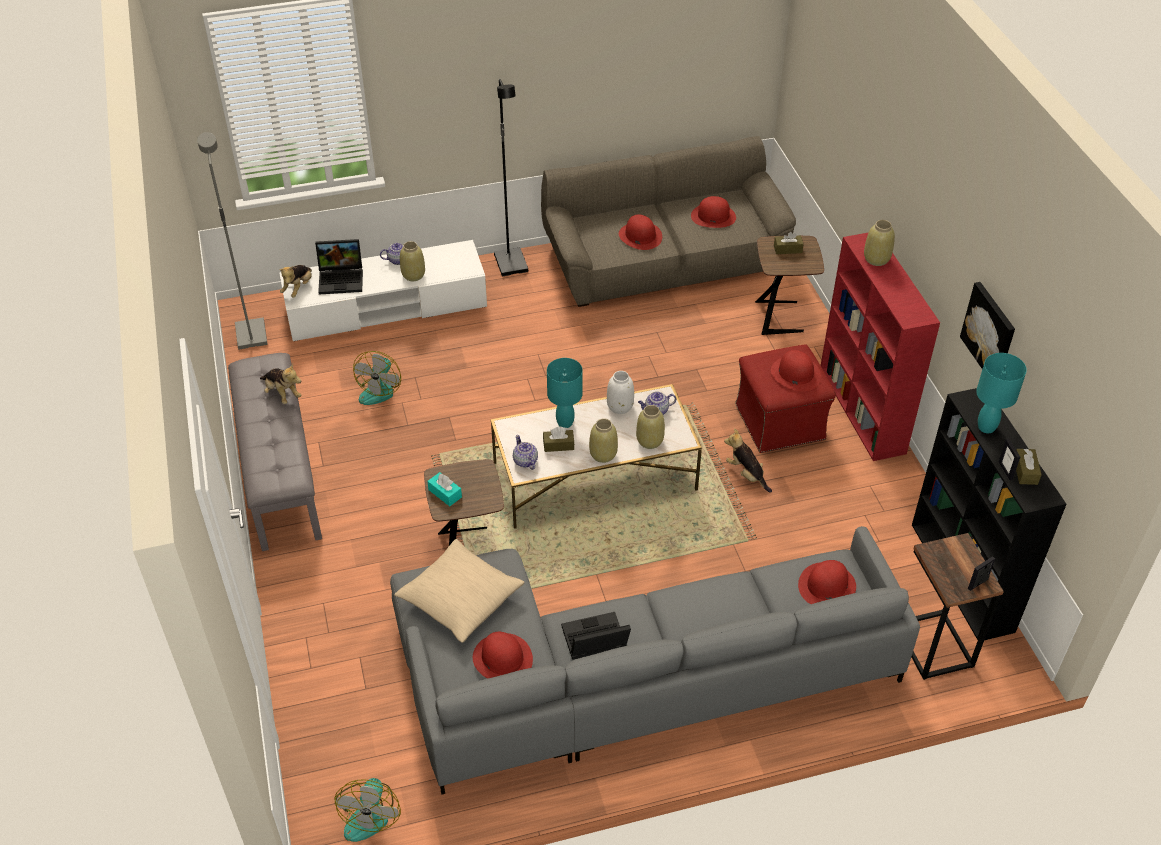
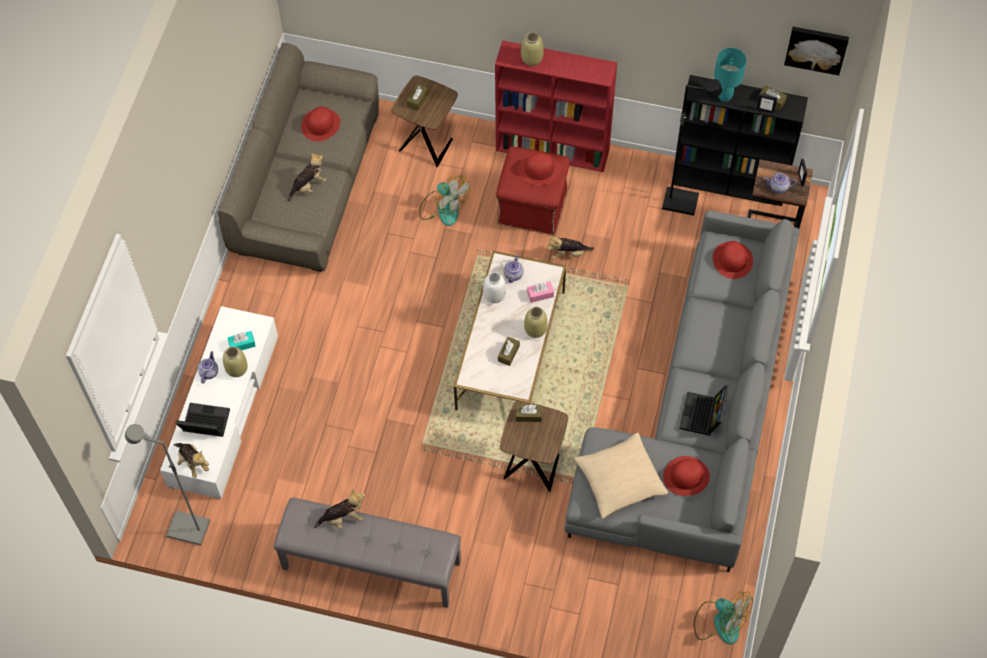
camera: 60 degrees left, 15 degrees up
laptop [315,239,363,295] -> laptop turned 105 degrees counterclockwise [175,403,230,437]
fan [353,351,401,405] -> fan moved to [419,176,470,226]
turquoise tissue box [427,472,462,506] -> turquoise tissue box moved to [228,331,256,350]
black floor lamp [494,79,528,276] -> black floor lamp moved to [662,79,722,216]
teapot [513,435,538,470] -> teapot moved to [764,173,797,193]
turquoise table lamp [547,358,583,428] -> none
red hat [619,214,662,250] -> plush toy [288,153,327,202]
beige vase [636,405,665,449] -> pink tissue box [527,281,554,303]
picture [960,282,1015,369] -> picture moved to [784,27,849,75]
none -> brown tissue box [516,404,542,422]

